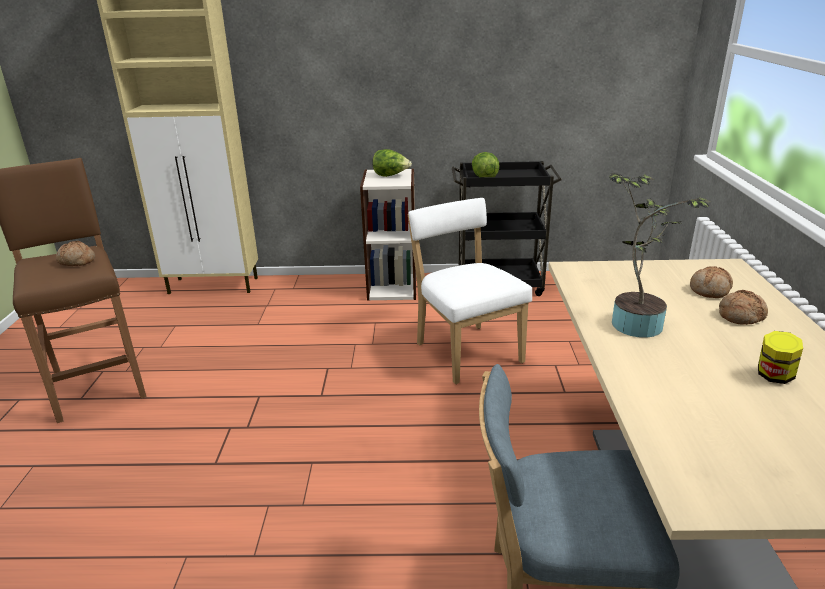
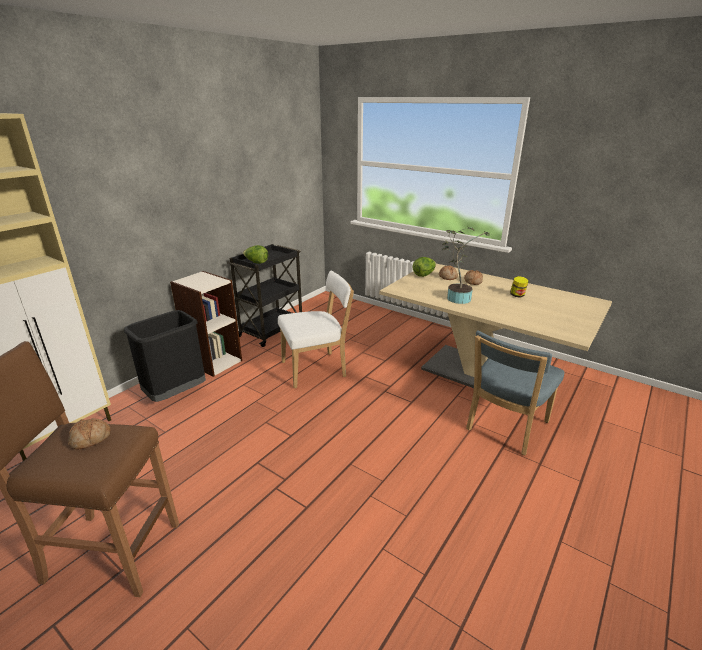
camera: 55 degrees left, 0 degrees up
lettuce [372,149,412,177] -> lettuce moved to [413,257,436,277]
white chair [408,198,532,384] -> white chair turned 150 degrees clockwise [278,271,354,388]
none -> black trash can [124,310,206,402]

